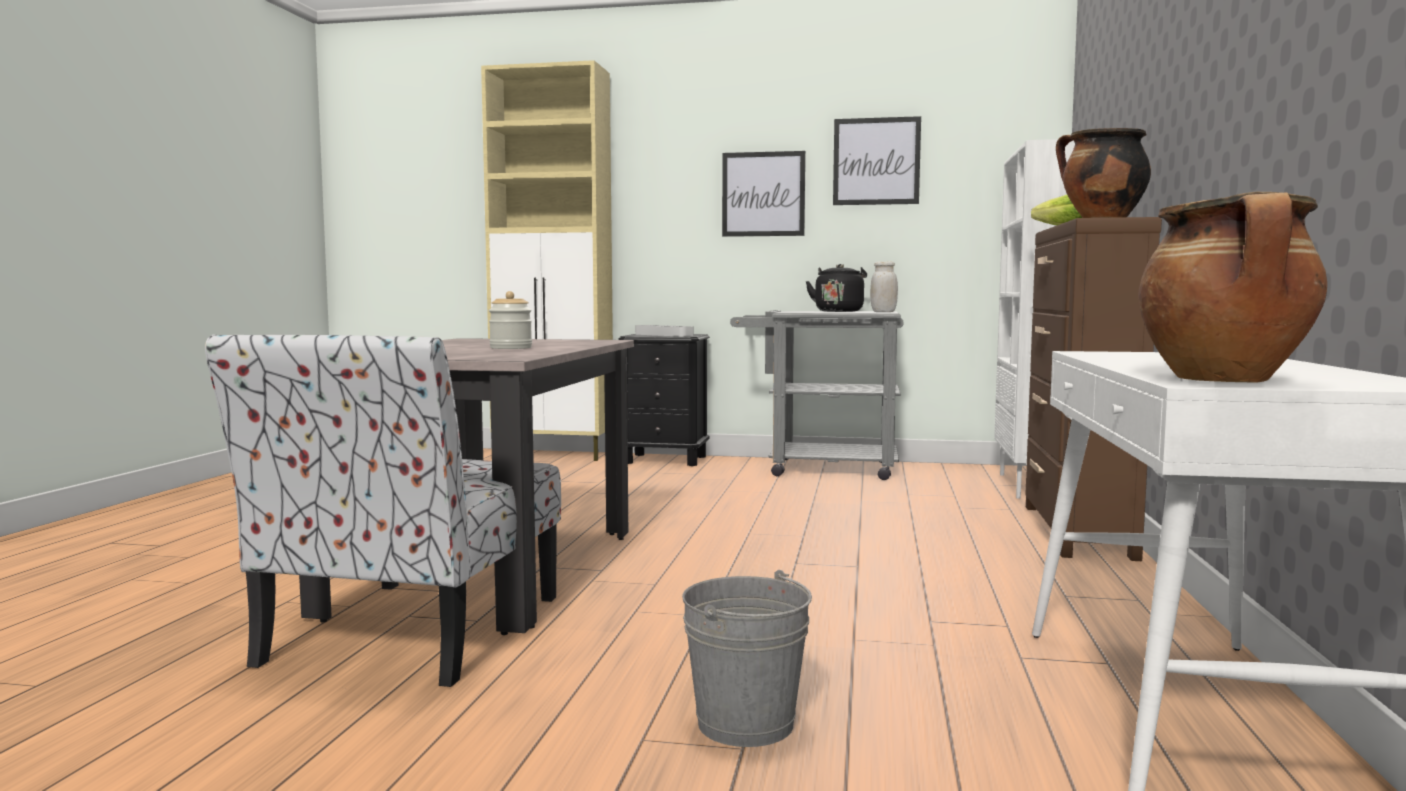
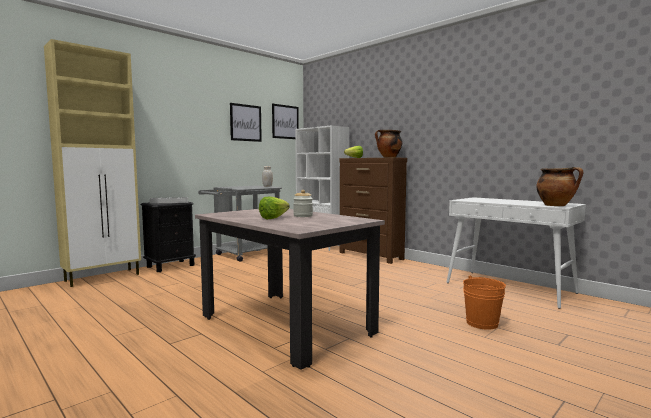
camera: 55 degrees left, 0 degrees up
chair [205,334,561,687] -> none
grey bucket [682,570,812,747] -> orange bucket [463,275,506,330]
picture [722,151,806,237] -> picture moved to [272,104,299,139]
black kettle [806,264,867,312] -> none
none -> lettuce [259,197,290,220]

